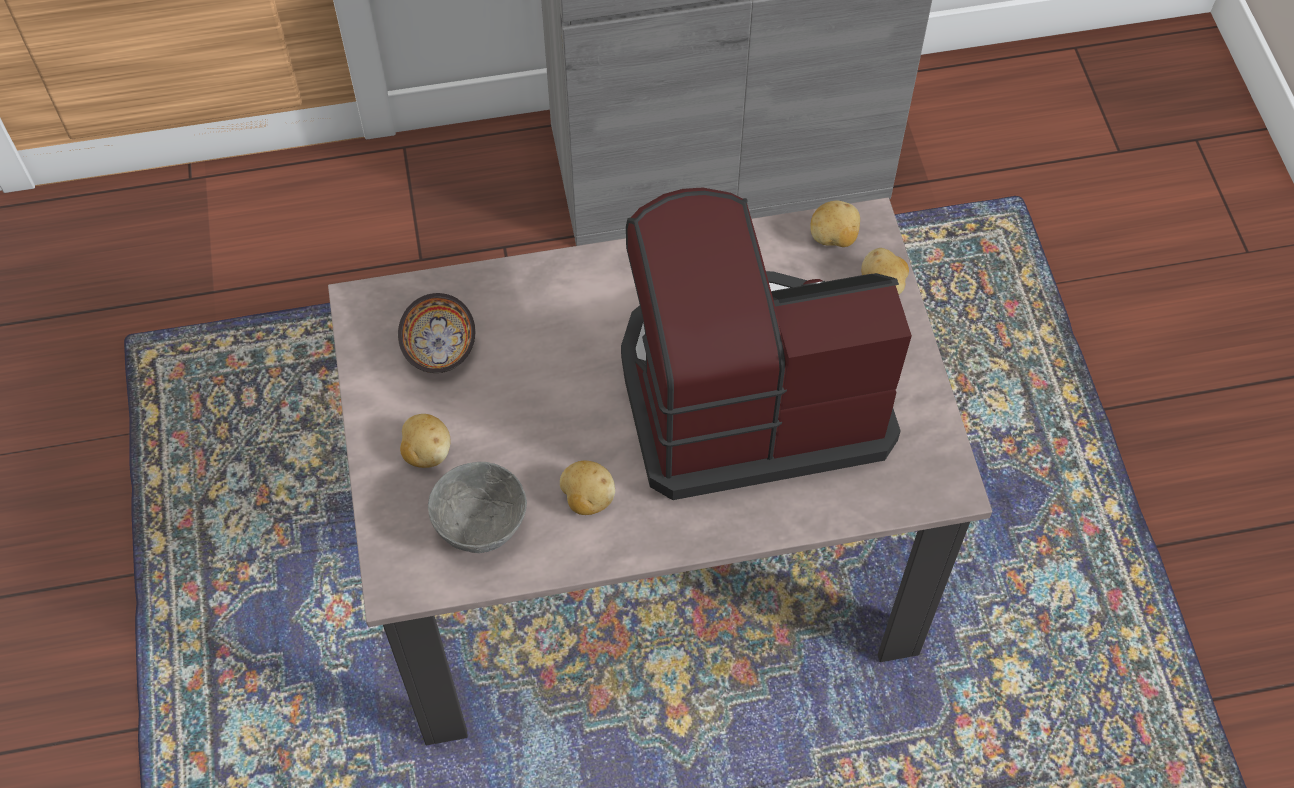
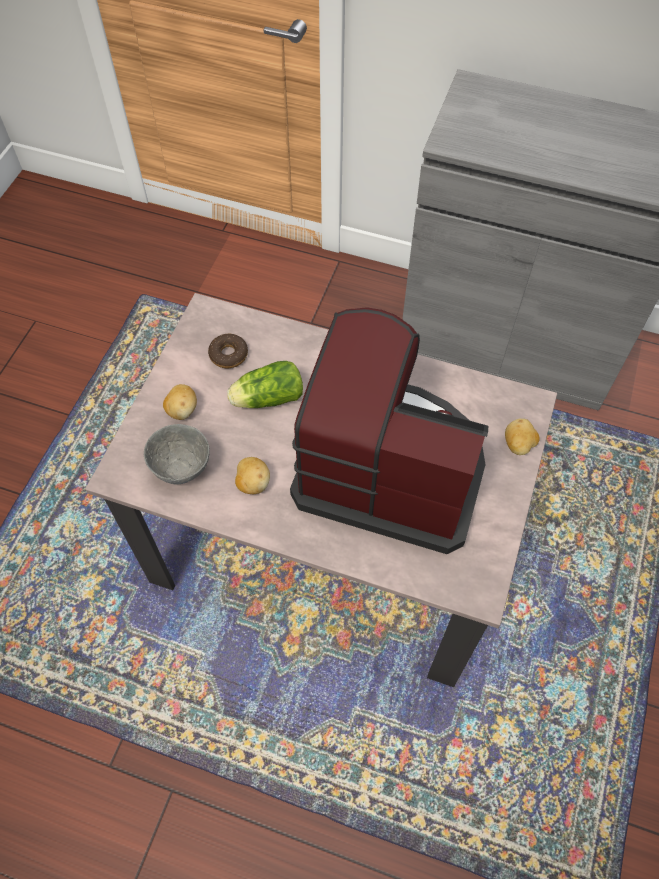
camera: 30 degrees right, 0 degrees up
bowl [398,293,475,373] -> donut [208,334,248,368]
potato [810,201,860,247] -> none
none -> lettuce [227,361,303,408]

